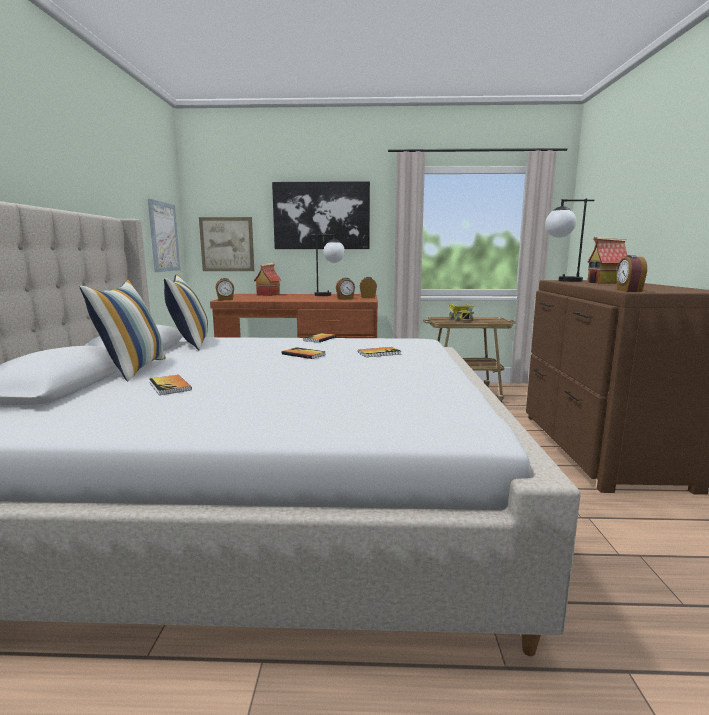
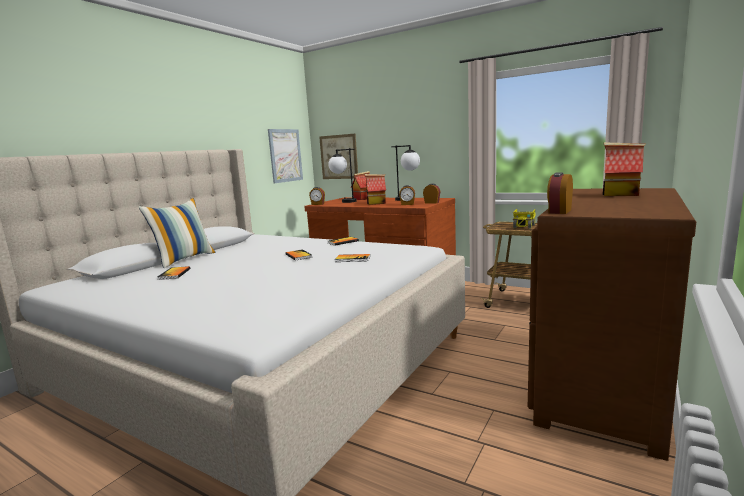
camera: 30 degrees right, 0 degrees up
pillow [164,274,208,350] -> none
picture [272,181,370,249] -> none
table lamp [545,199,595,282] -> table lamp moved to [328,148,356,203]
none -> toy house [364,174,386,205]

